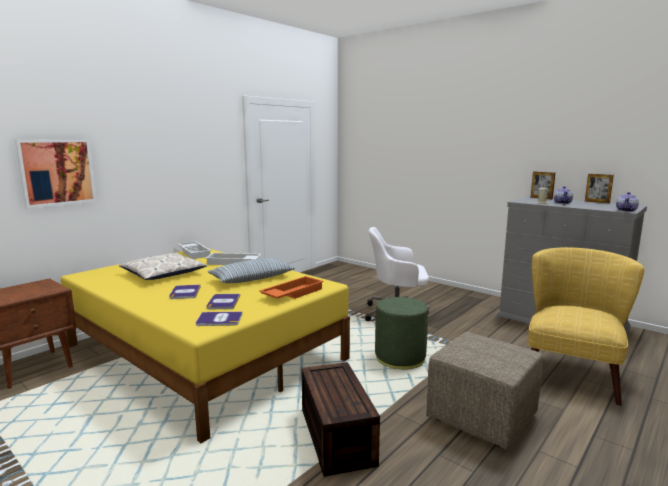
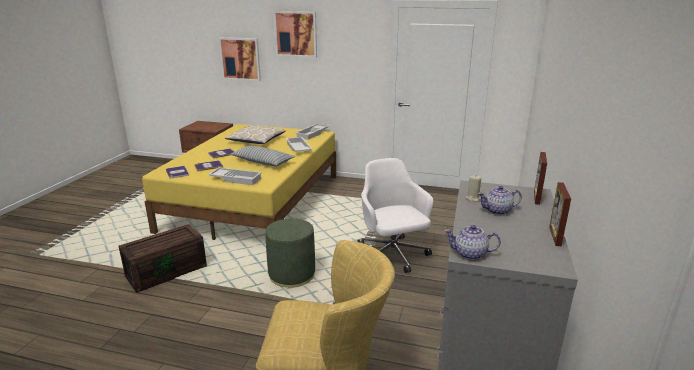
camera: 65 degrees right, 10 degrees up
orange tray [259,276,324,299] -> white tray [208,167,262,185]
beige ottoman [426,332,543,450] -> none
none -> picture [274,11,317,58]

